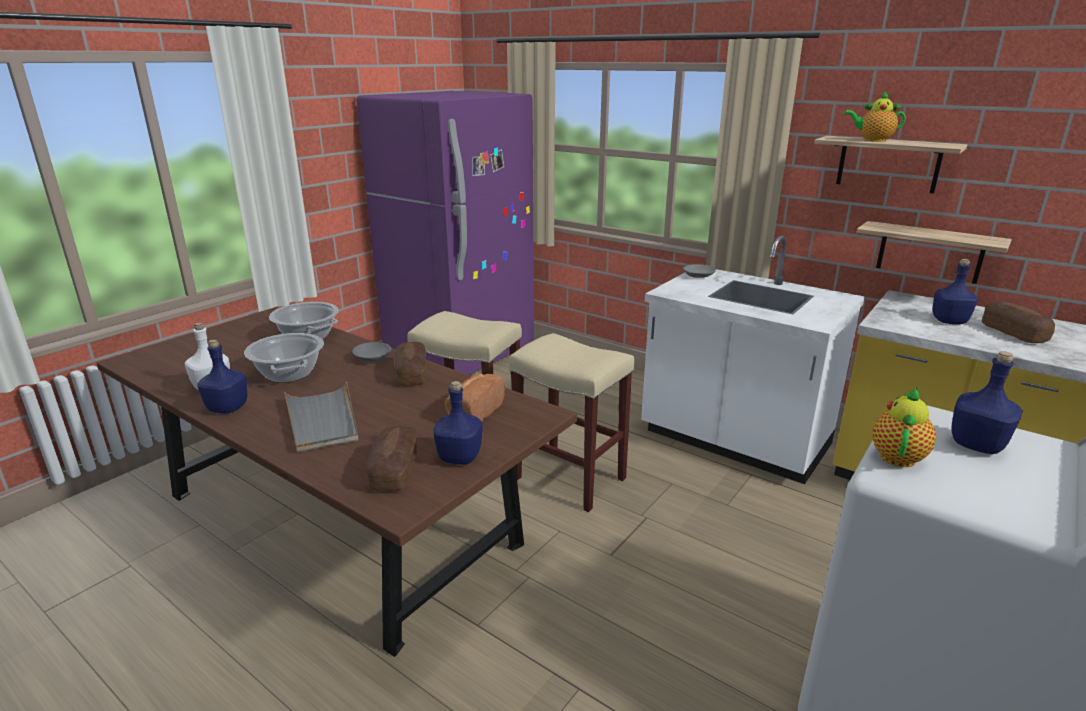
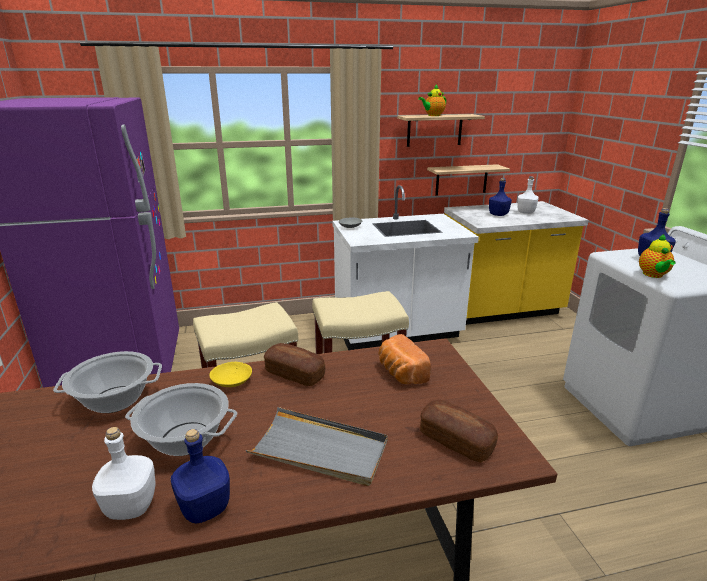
camera: 50 degrees left, 0 degrees up
grey bowl [352,342,391,362] -> yellow bowl [209,362,252,387]
blue bottle [433,381,483,464] -> none
teapot [872,387,936,467] -> teapot turned 150 degrees counterclockwise [639,234,676,278]
bread [982,302,1055,343] -> white bottle [517,176,539,214]

